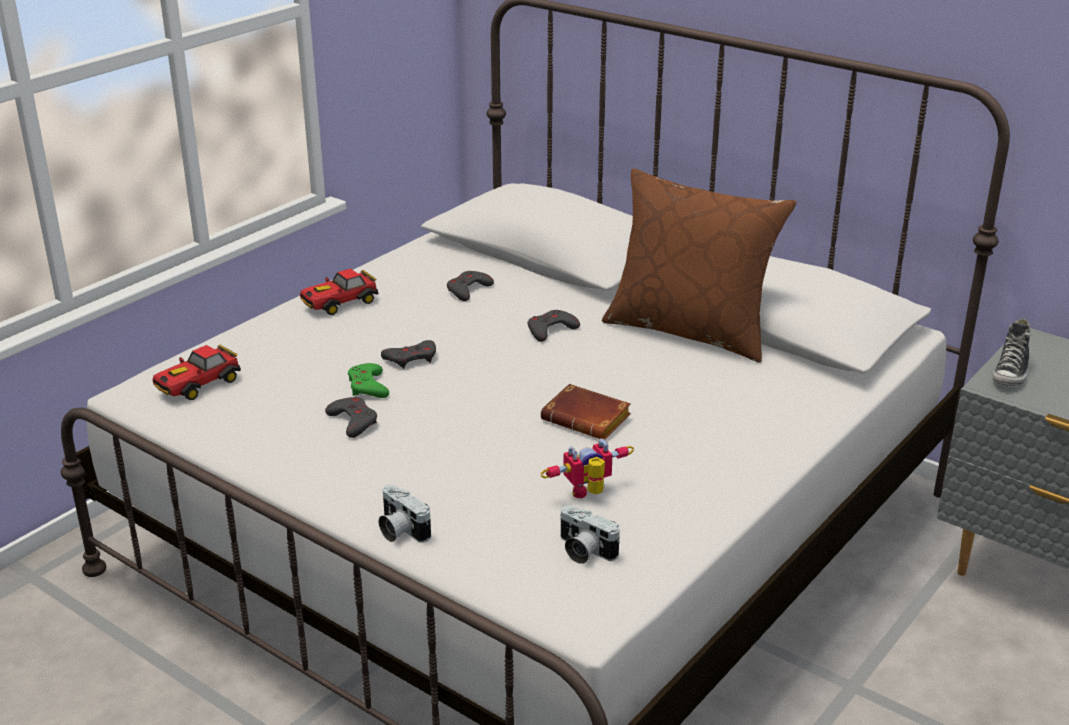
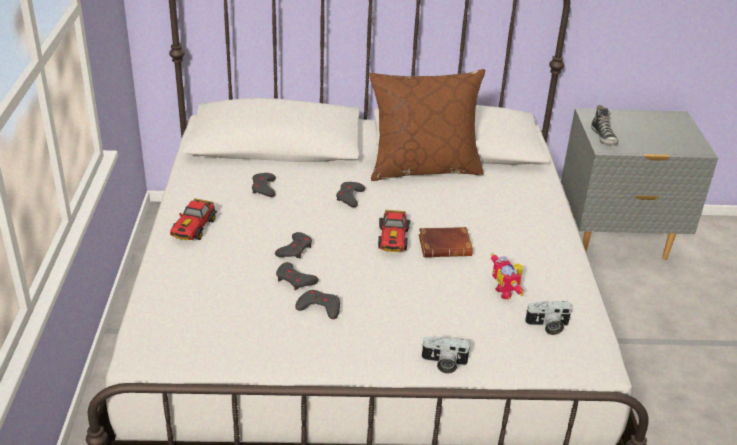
camera: 40 degrees left, 5 degrees up
toy car [152,344,241,400] -> toy car moved to [378,210,410,252]
green game controller [348,363,389,398] -> grey game controller [276,262,318,290]
toy robot [540,439,634,498] -> toy robot turned 45 degrees counterclockwise [491,253,524,299]

